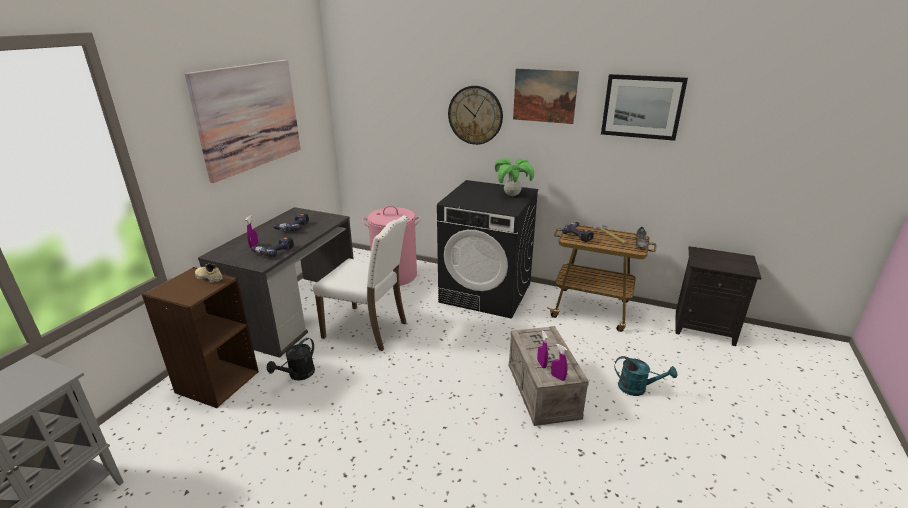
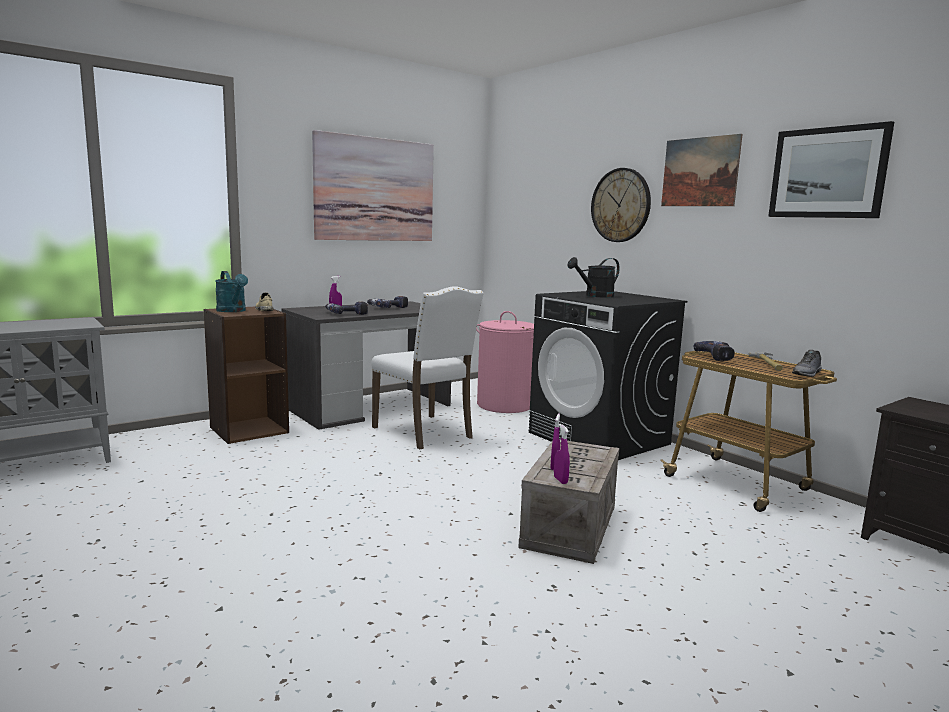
camera: 30 degrees right, 15 degrees down
black watering can [267,338,315,380] -> black watering can moved to [567,257,620,298]
potted plant [495,158,534,196] -> none
turquoise watering can [614,356,677,396] -> turquoise watering can moved to [215,271,248,312]

